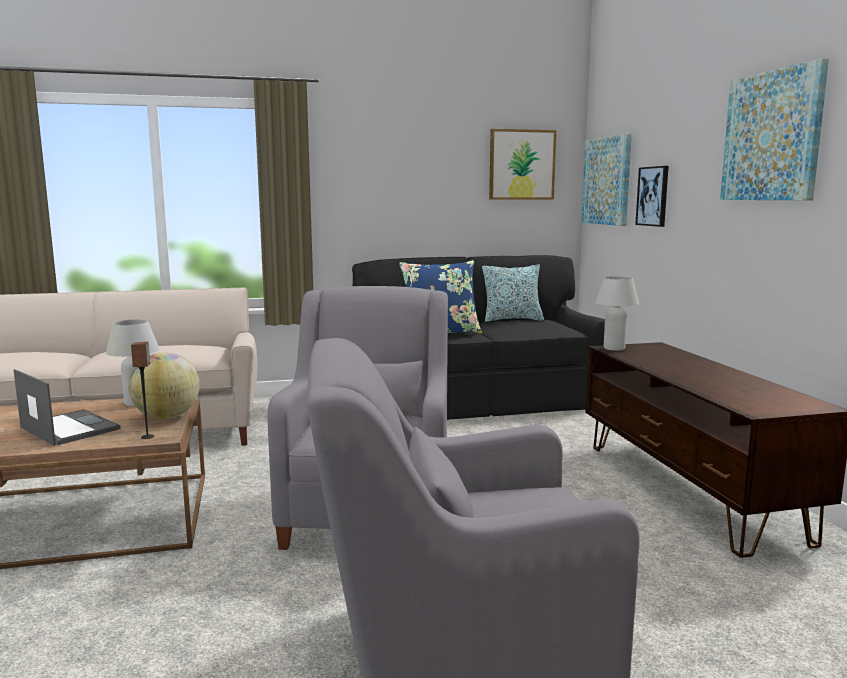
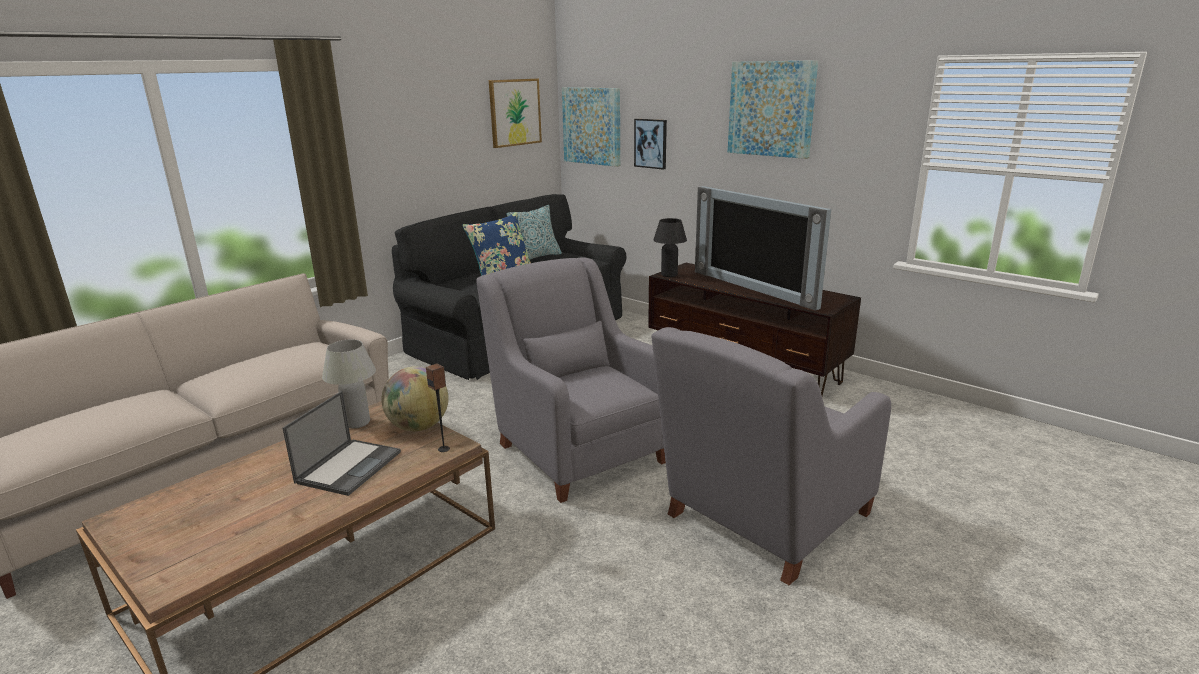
camera: 35 degrees left, 10 degrees up
laptop [14,369,121,446] -> laptop turned 105 degrees clockwise [283,391,401,496]
white table lamp [595,276,639,351] -> black table lamp [653,218,687,277]
none -> television [695,186,831,311]

